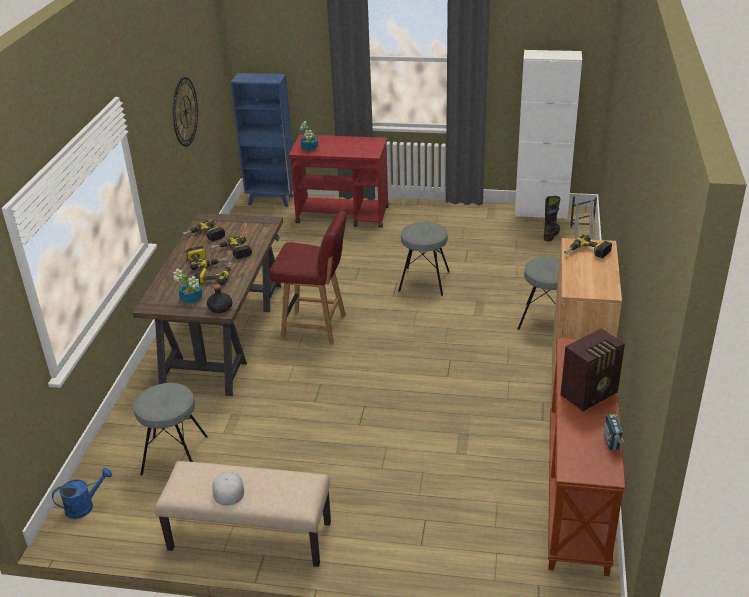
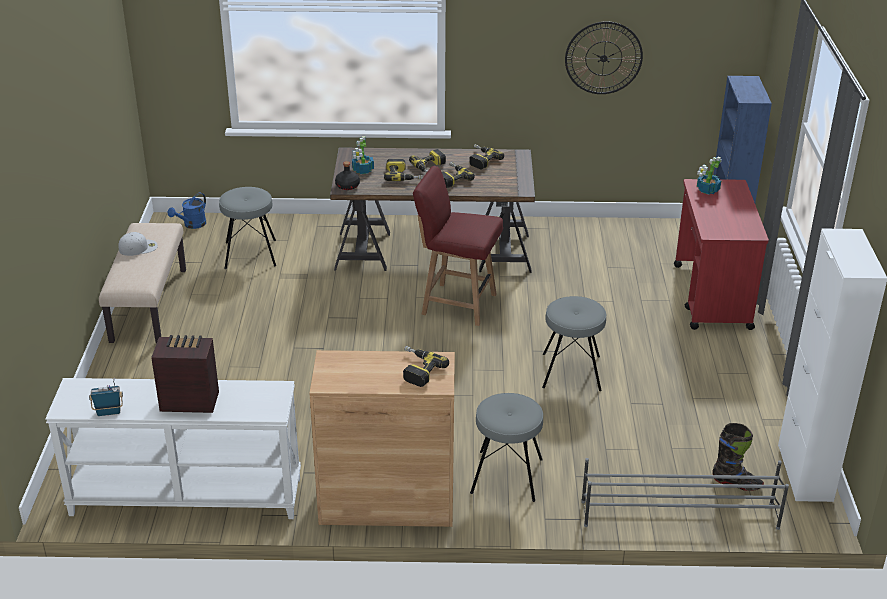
camera: 80 degrees right, 0 degrees up
blue watering can [52,468,112,519] -> blue watering can turned 75 degrees clockwise [168,193,206,229]
red chair [270,211,347,345] -> red chair turned 105 degrees clockwise [413,166,503,326]
brown console table [548,338,626,576] -> white console table [45,378,301,519]
radio [561,329,625,411] -> radio turned 135 degrees clockwise [151,335,219,413]

